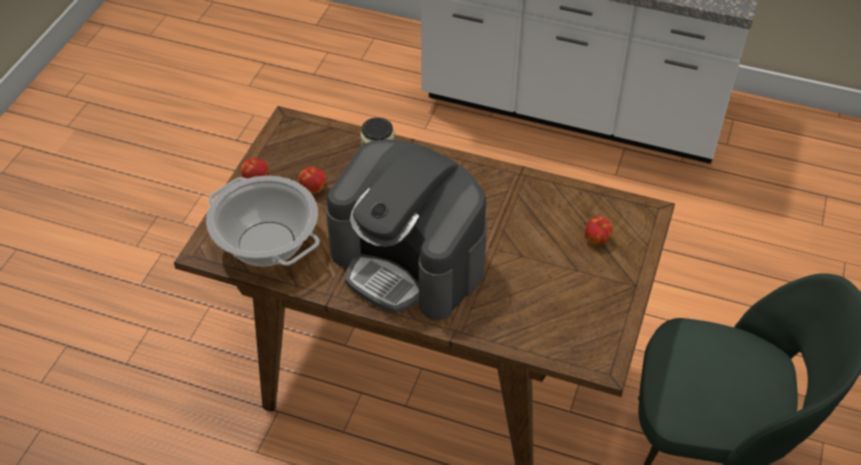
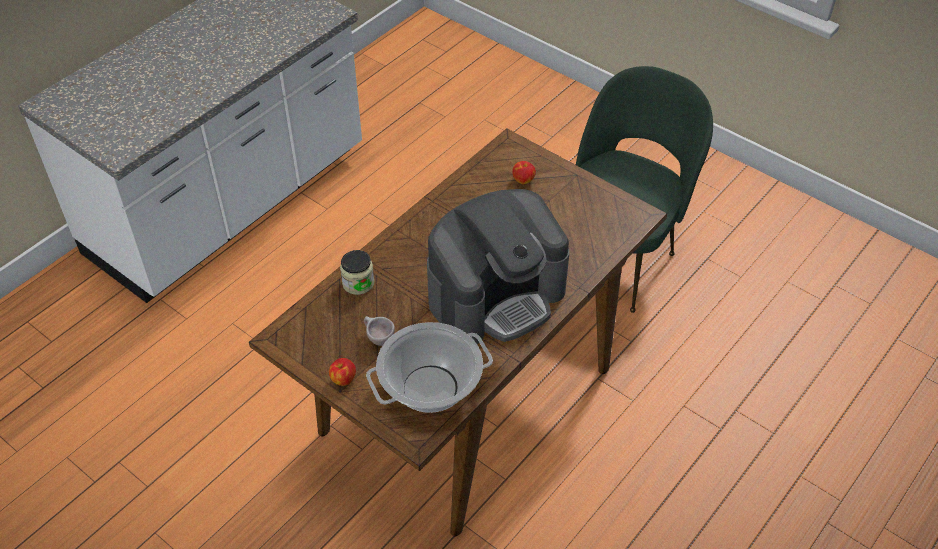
camera: 70 degrees left, 0 degrees up
apple [299,167,326,194] -> beige cup [364,316,395,346]

